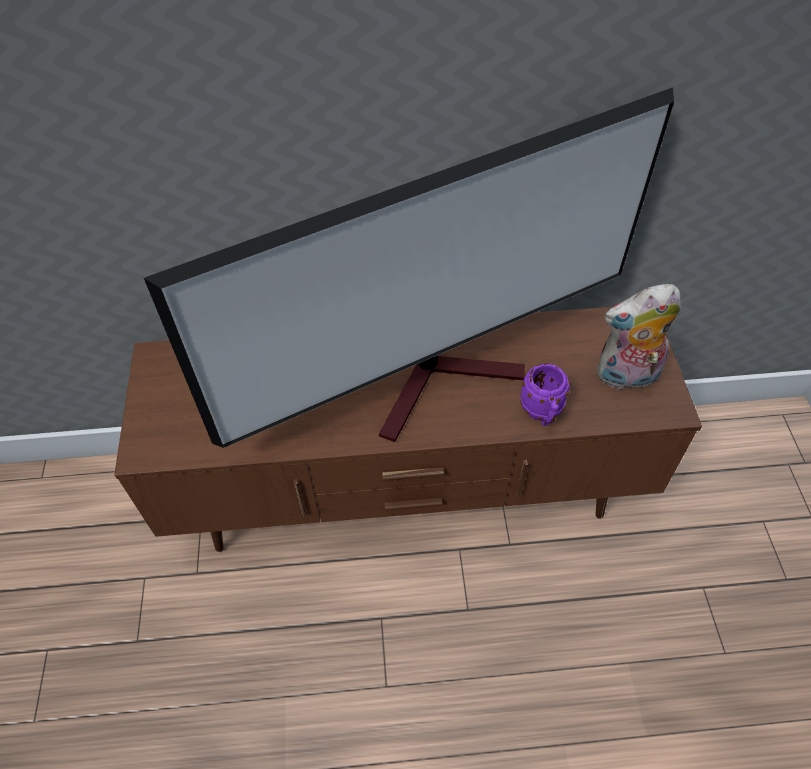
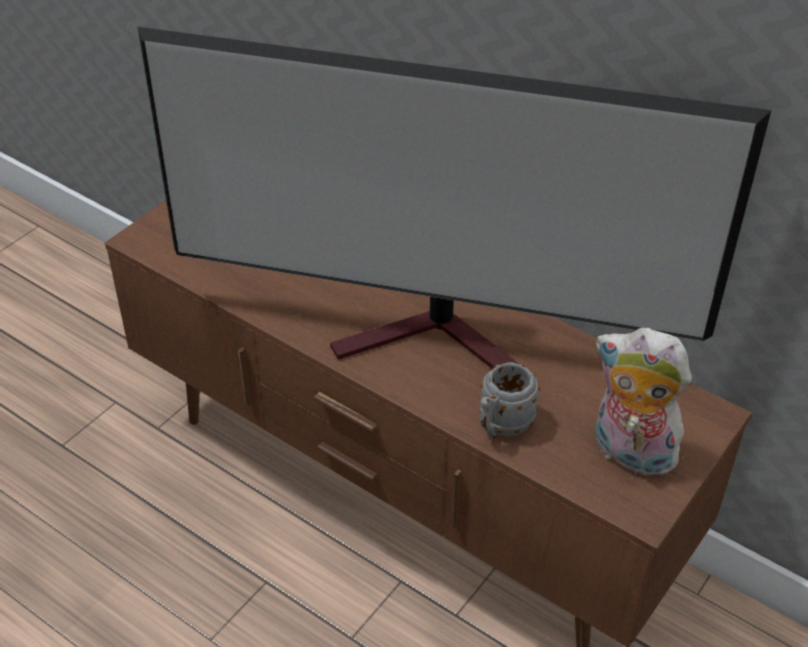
camera: 40 degrees right, 10 degrees down
purple mug [520,364,570,426] -> grey mug [480,362,540,439]

